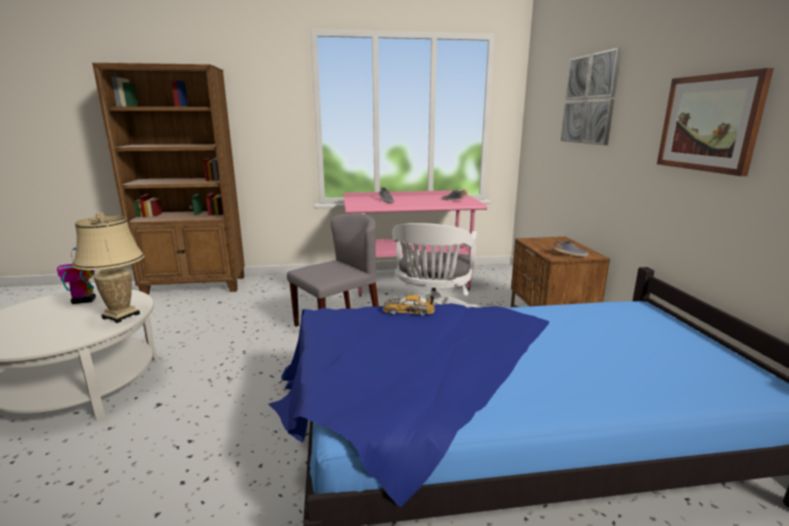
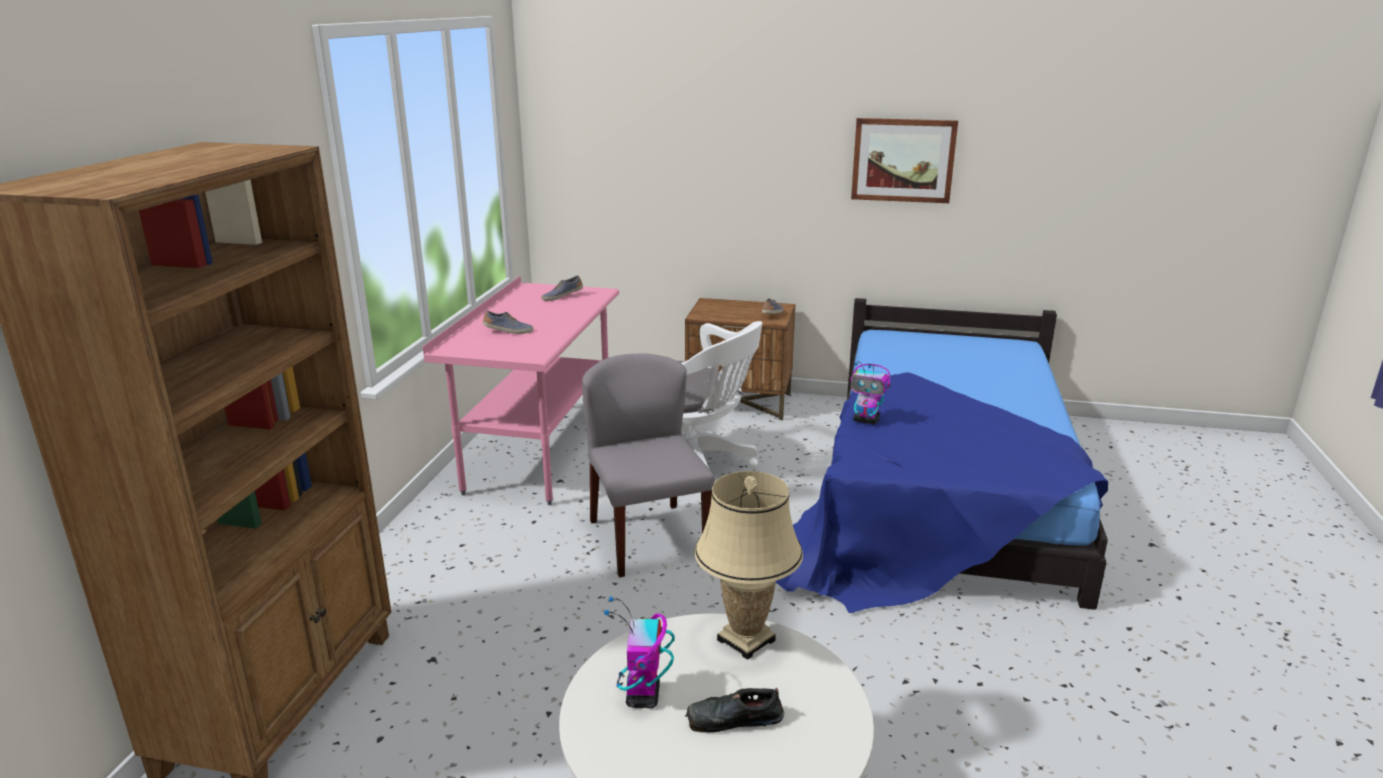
camera: 70 degrees left, 5 degrees up
toy car [383,295,435,315] -> toy robot [851,362,891,425]
picture [561,48,622,145] -> none
none -> black shoe [684,688,784,732]

